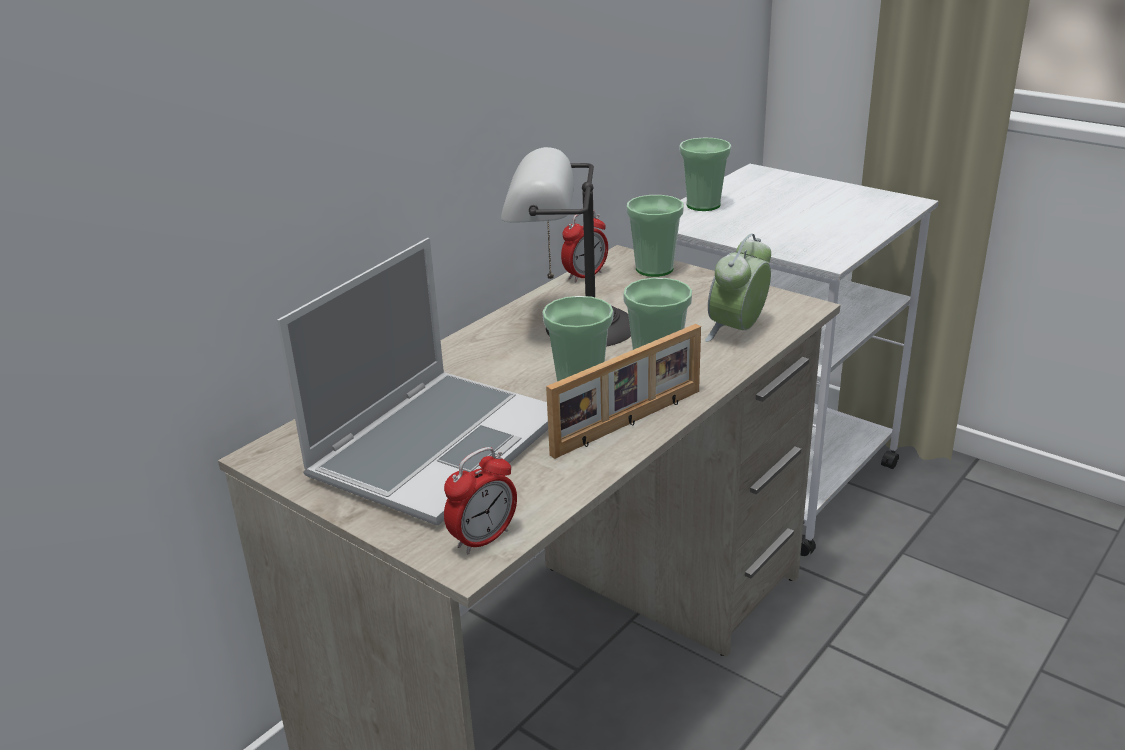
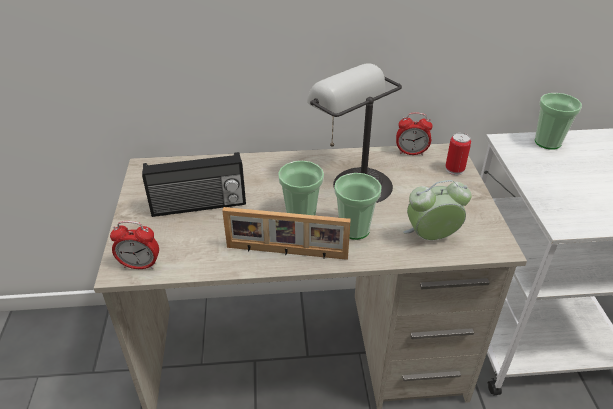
camera: 45 degrees right, 10 degrees up
laptop [277,238,548,526] -> radio [142,152,246,217]
cup [626,195,684,277] -> can [445,133,471,175]

